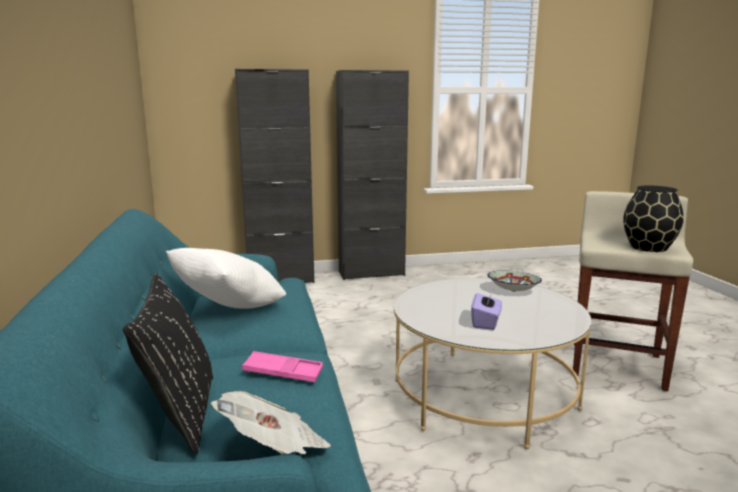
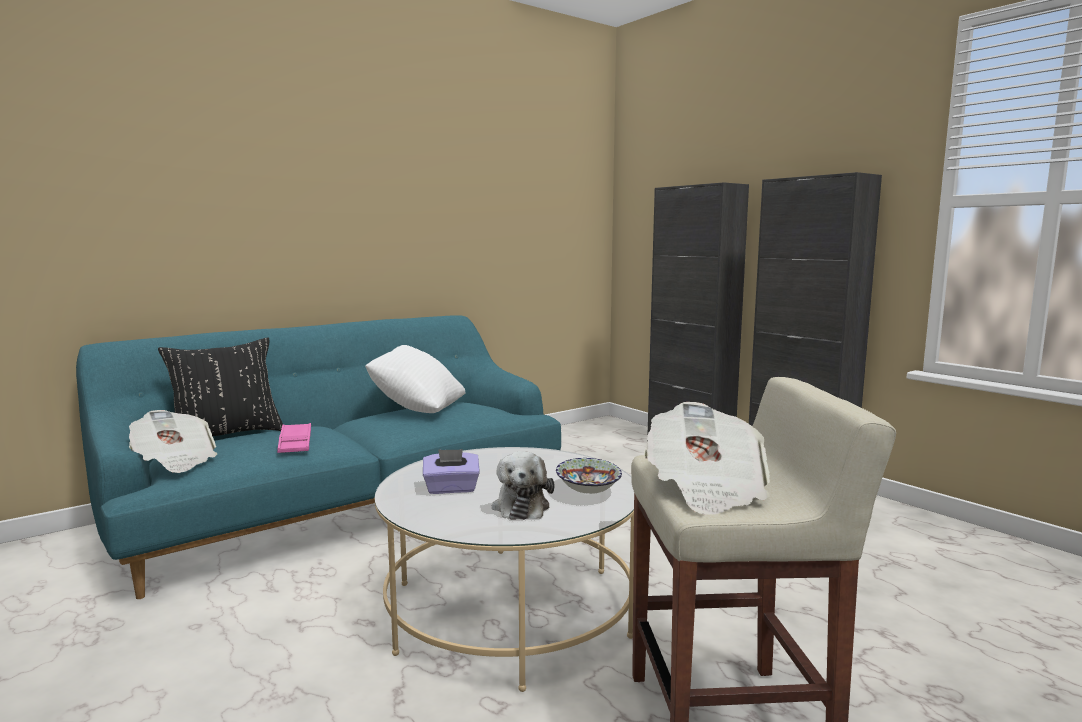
camera: 65 degrees right, 5 degrees down
black vase [623,185,684,252] -> newspaper [644,402,770,515]
none -> plush toy [492,451,555,520]

